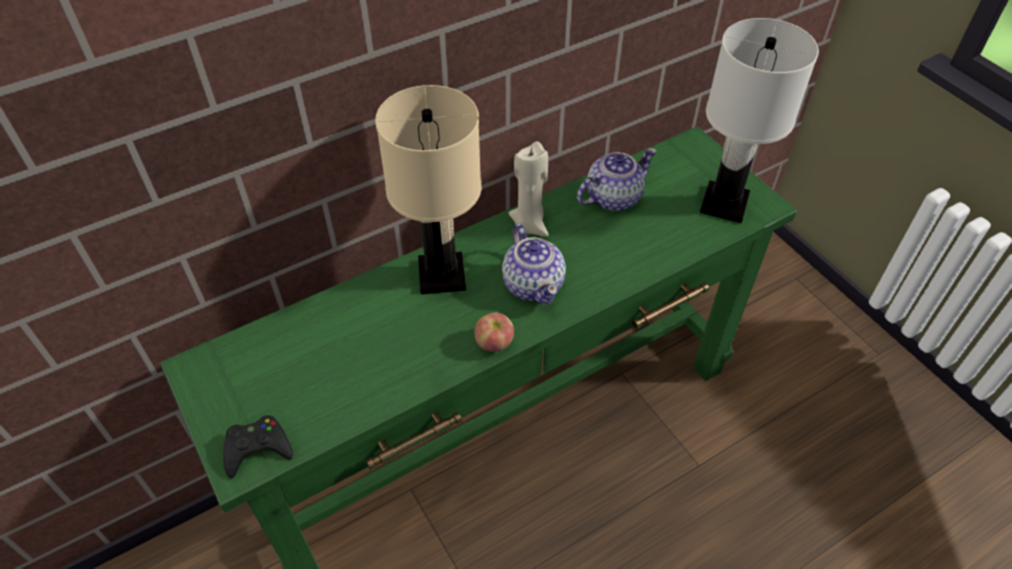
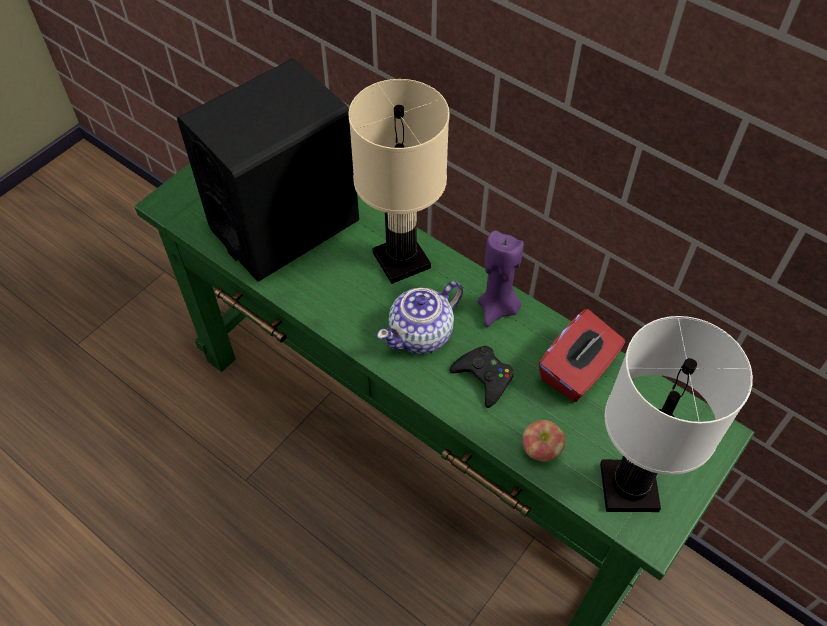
camera: 70 degrees right, 5 degrees up
black game controller [223,415,293,479] -> black game controller moved to [450,346,514,408]
apple [475,312,514,352] -> apple moved to [522,420,565,462]
beige candle [509,141,549,237] -> purple candle [478,231,524,327]
teapot [577,148,657,211] -> red tissue box [538,309,625,402]
none -> black speaker [177,58,359,282]

